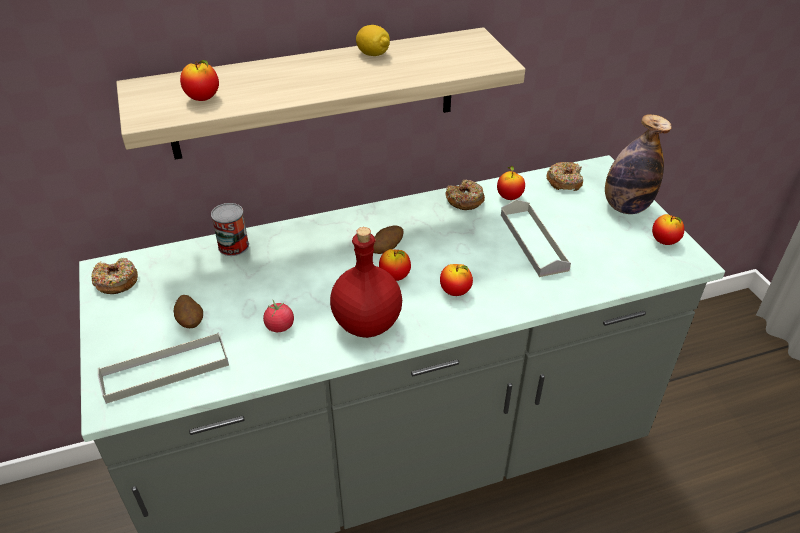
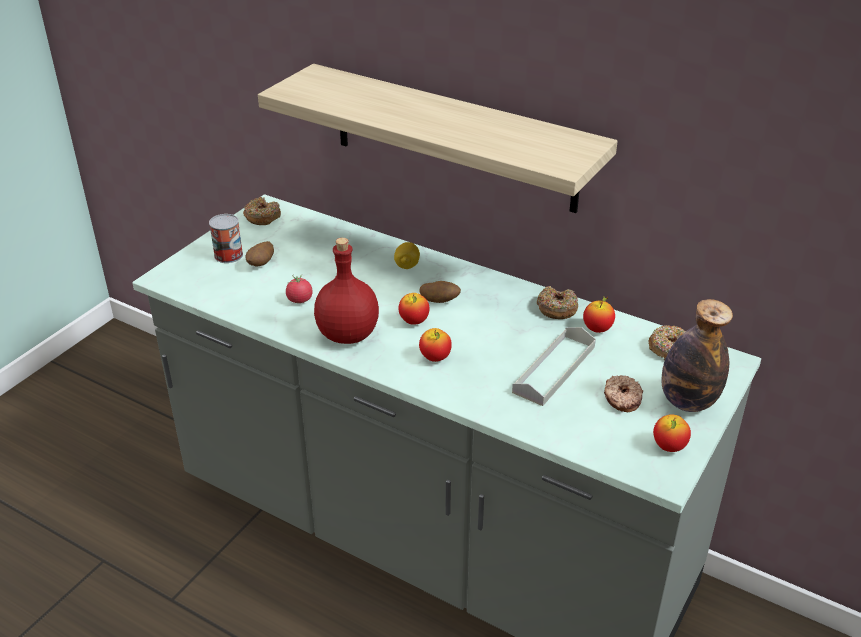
camera: 50 degrees right, 5 degrees down
grey tray [98,332,229,404] -> none
apple [180,60,219,101] -> none
can [211,203,249,256] -> can moved to [209,214,243,263]
lemon [356,25,390,56] -> lemon moved to [394,242,420,269]
none -> donut [604,375,643,412]

